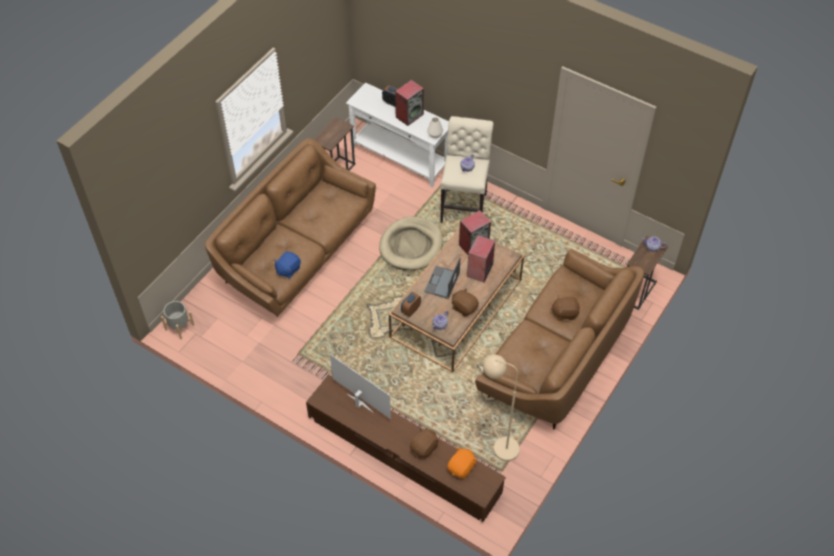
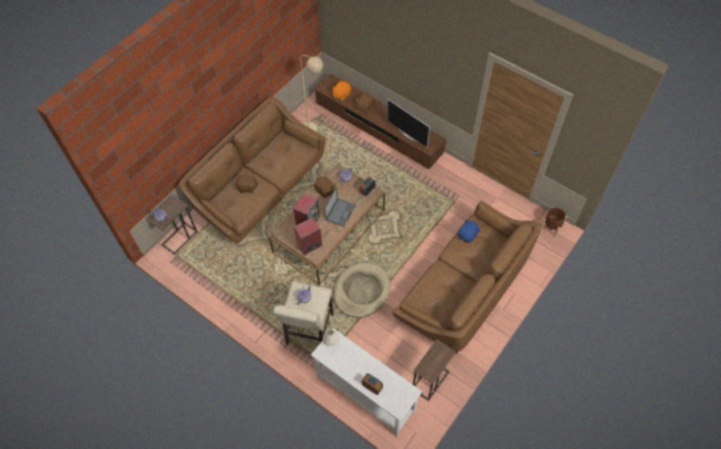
camera: 175 degrees left, 5 degrees up
grey planter [161,301,195,339] -> brown planter [541,207,567,238]
speaker [395,80,424,126] -> none

